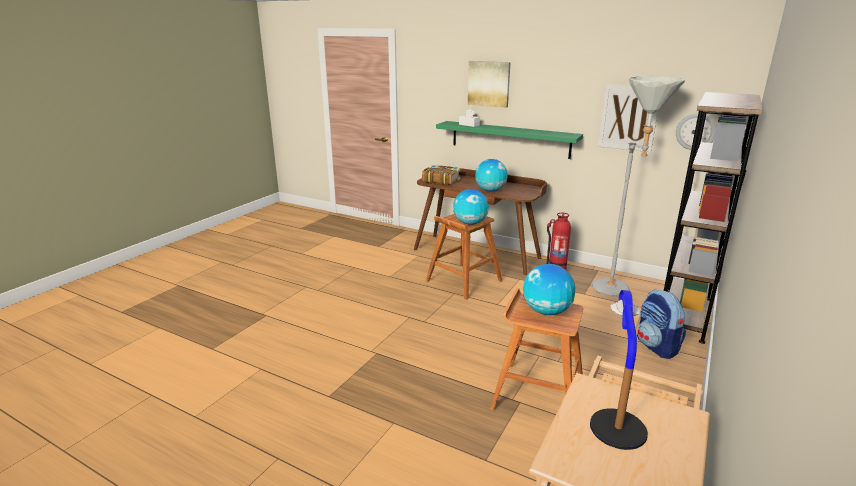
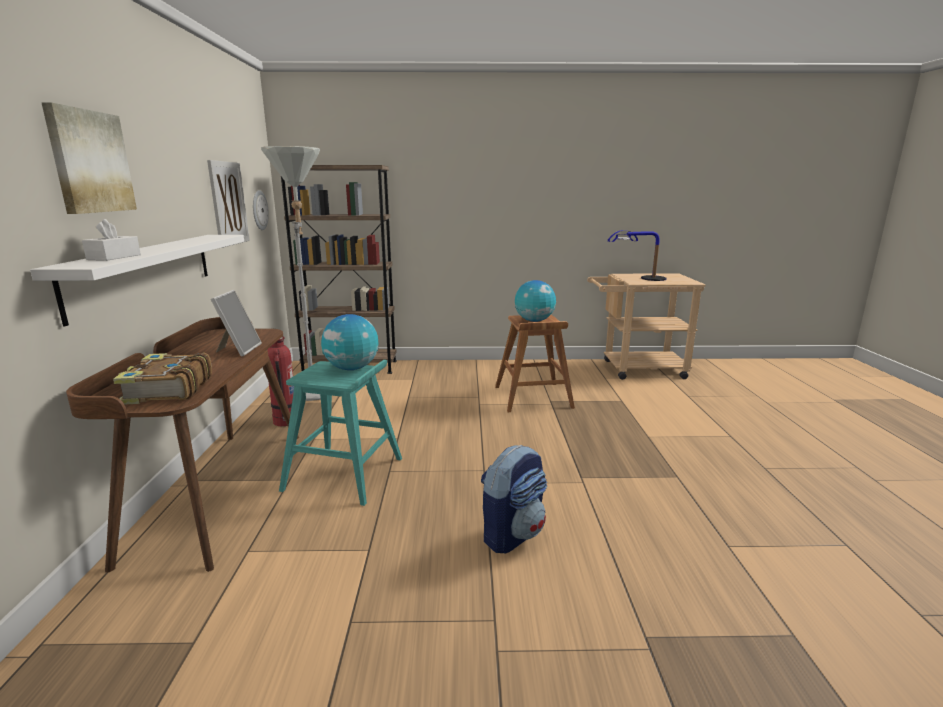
camera: 120 degrees left, 5 degrees down
brown stool [426,214,502,300] -> turquoise stool [279,360,402,506]
green shelf [436,121,583,159] -> white shelf [30,235,244,326]
globe [475,159,508,192] -> picture frame [211,290,262,357]
backpack [637,290,686,359] -> backpack moved to [481,445,547,553]

